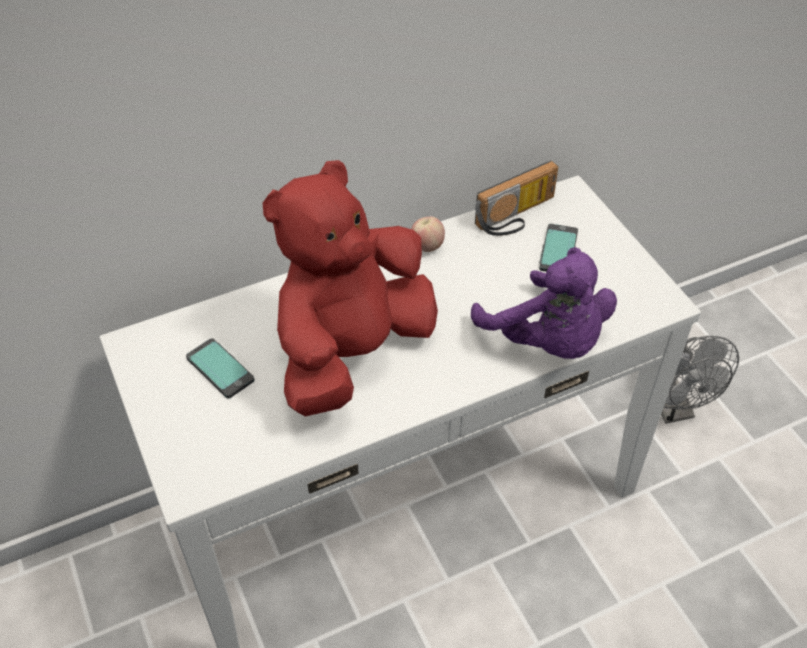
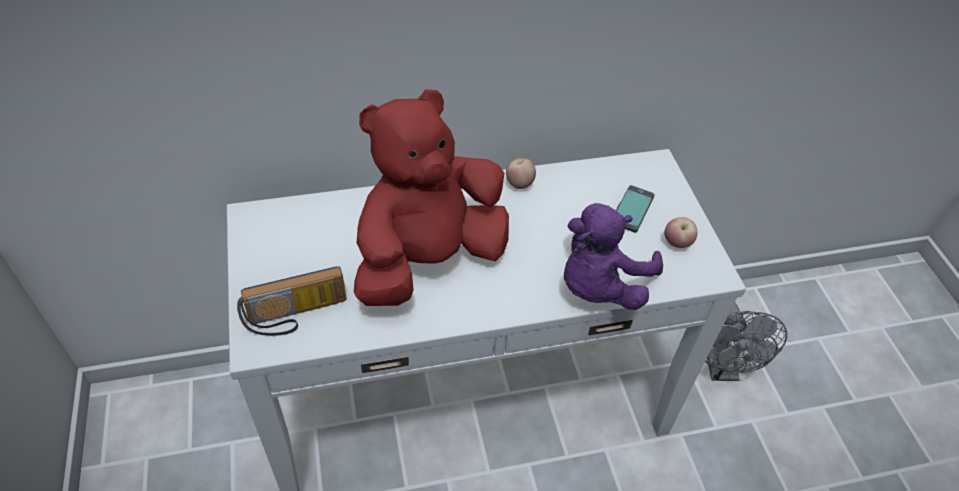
camera: 10 degrees right, 0 degrees up
phone [186,338,254,399] -> none
purple plush toy [471,247,617,359] -> purple plush toy turned 60 degrees clockwise [564,203,663,310]
radio [475,161,558,236] -> radio moved to [237,266,346,336]
none -> apple [664,217,697,248]

